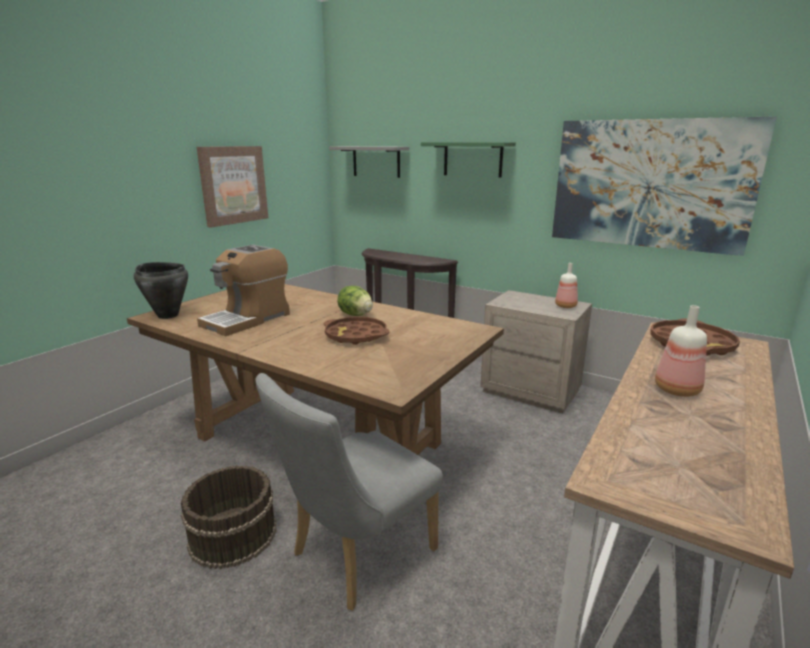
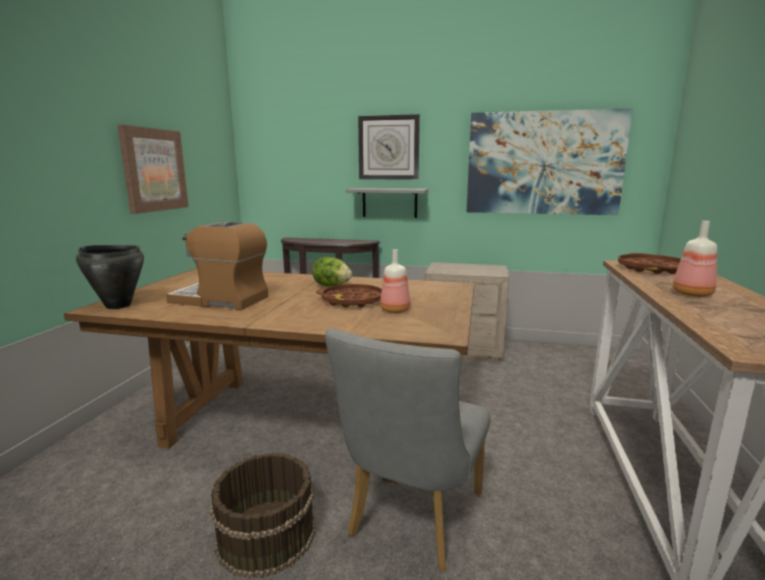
camera: 20 degrees left, 5 degrees down
coffee machine [197,245,290,336] -> coffee machine turned 90 degrees clockwise [166,222,268,310]
grey shelf [329,146,409,178] -> grey shelf moved to [345,188,428,218]
green shelf [421,142,516,177] -> wall clock [358,114,420,180]
bottle [555,263,578,308] -> bottle moved to [380,249,410,313]

